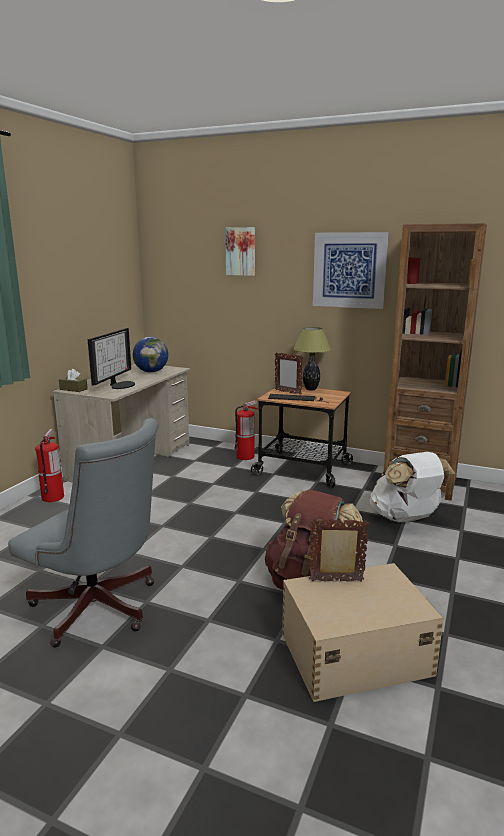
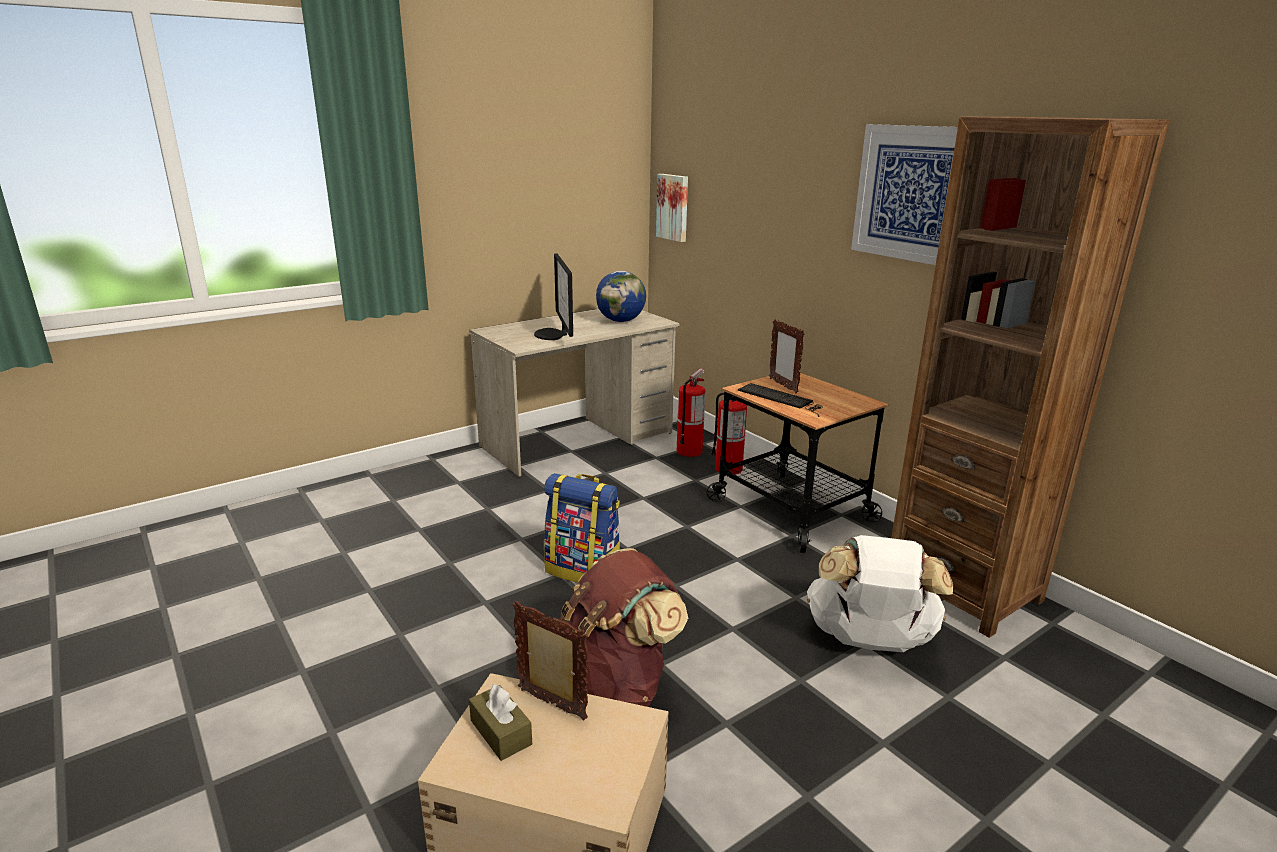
camera: 30 degrees right, 5 degrees up
grey office chair [8,418,159,648] -> none
fire extinguisher [35,429,64,502] -> fire extinguisher moved to [677,368,705,457]
brown tissue box [59,369,88,392] -> brown tissue box moved to [469,684,532,761]
monitor [88,328,135,389] -> monitor turned 120 degrees clockwise [534,254,573,340]
picture [225,227,255,276] -> picture moved to [656,174,688,242]
table lamp [293,327,331,391] -> none
none -> backpack [544,473,620,583]

